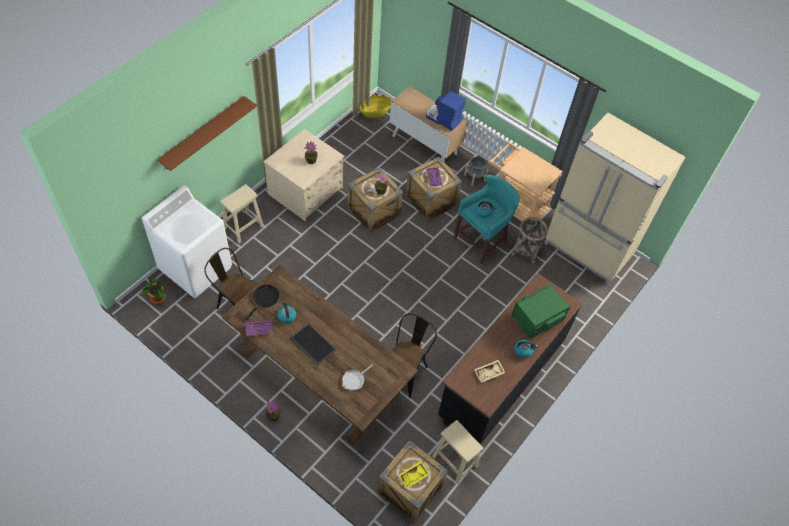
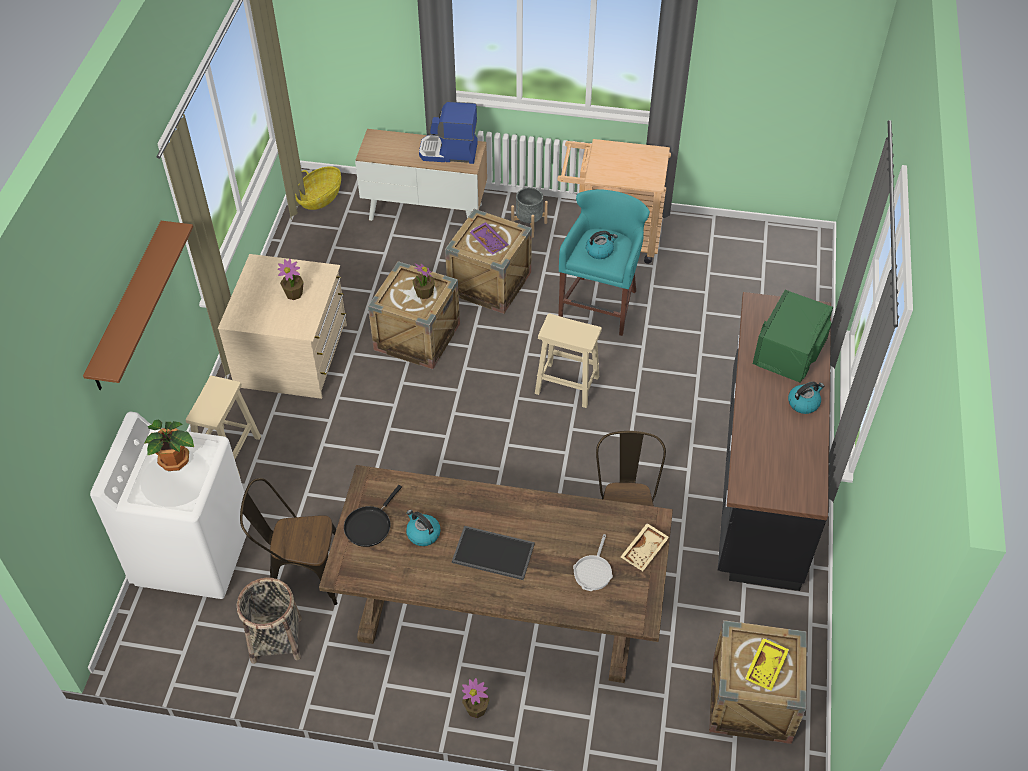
camera: 25 degrees left, 5 degrees down
potted plant [141,278,166,305] -> potted plant moved to [145,419,194,471]
purple tray [245,320,273,336] -> none
black frying pan [246,285,279,320] -> black frying pan turned 150 degrees counterclockwise [344,485,402,547]
beige stool [432,420,483,484] -> beige stool moved to [535,313,602,408]
beige tray [474,360,505,383] -> beige tray moved to [621,523,669,571]
basket [512,217,548,264] -> basket moved to [237,578,302,664]
beige fridge [544,113,685,285] -> none

